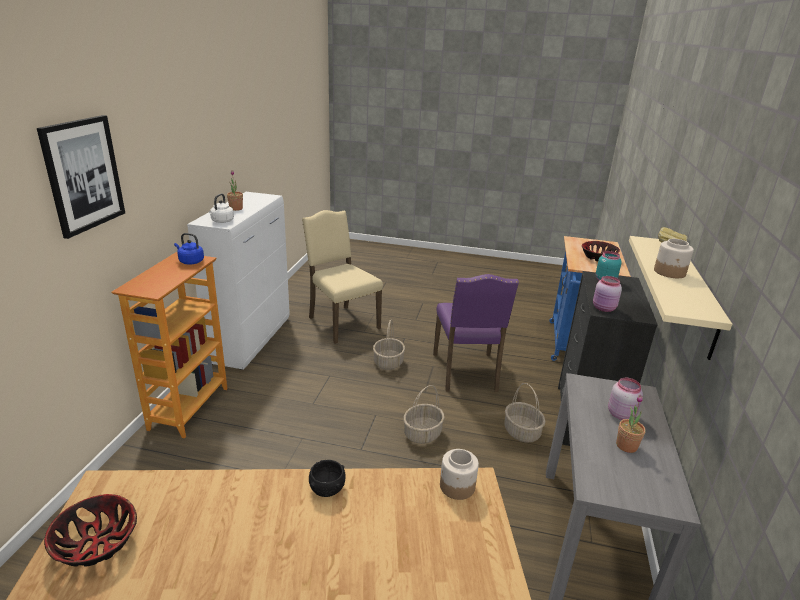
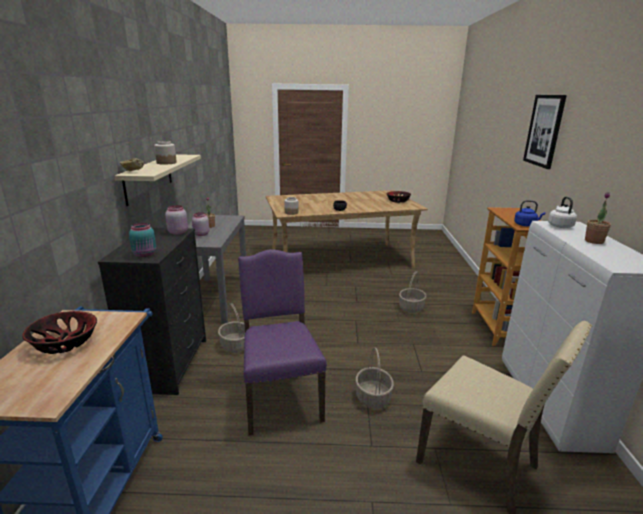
camera: 170 degrees right, 5 degrees down
basket [403,385,444,444] -> basket moved to [399,271,427,313]

